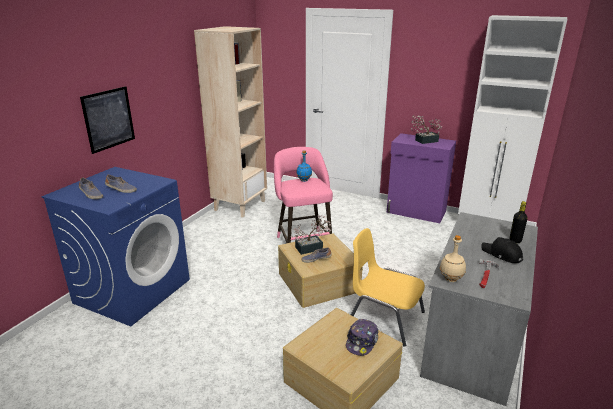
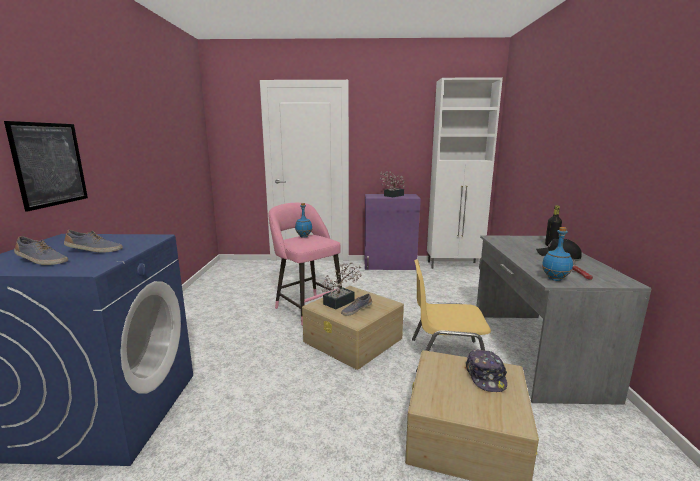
camera: 25 degrees left, 10 degrees down
beige bookcase [194,26,267,217] -> none
beige bottle [440,235,466,282] -> blue bottle [542,227,573,281]

